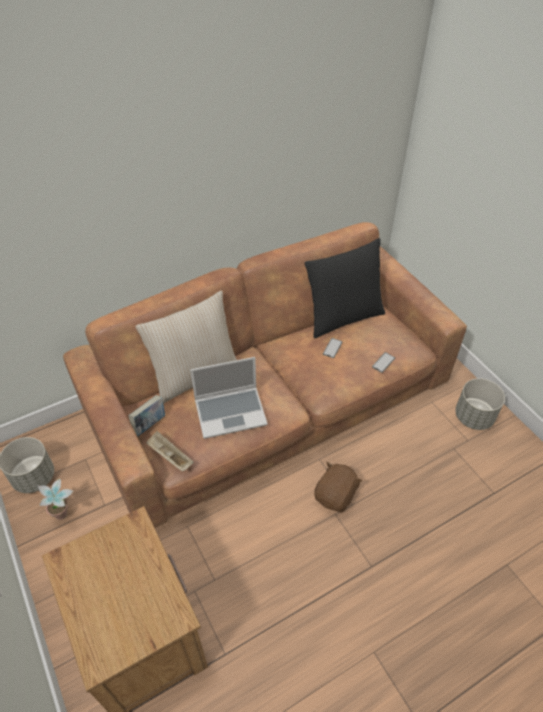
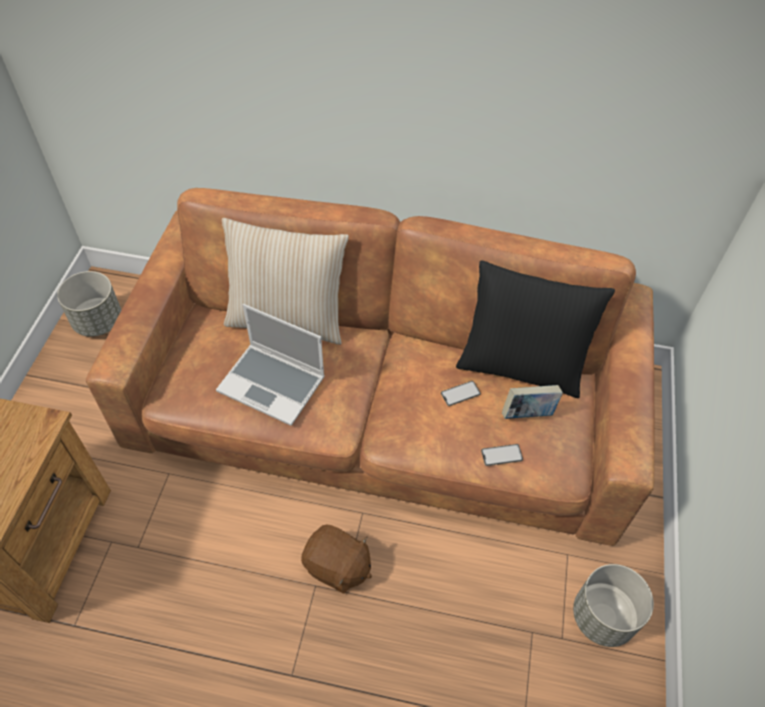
camera: 40 degrees right, 5 degrees up
potted plant [38,479,73,520] -> none
book [129,395,165,437] -> book moved to [502,385,563,419]
beige tray [146,431,194,471] -> none
brown plush toy [314,462,362,513] -> brown plush toy turned 45 degrees clockwise [301,524,372,594]

